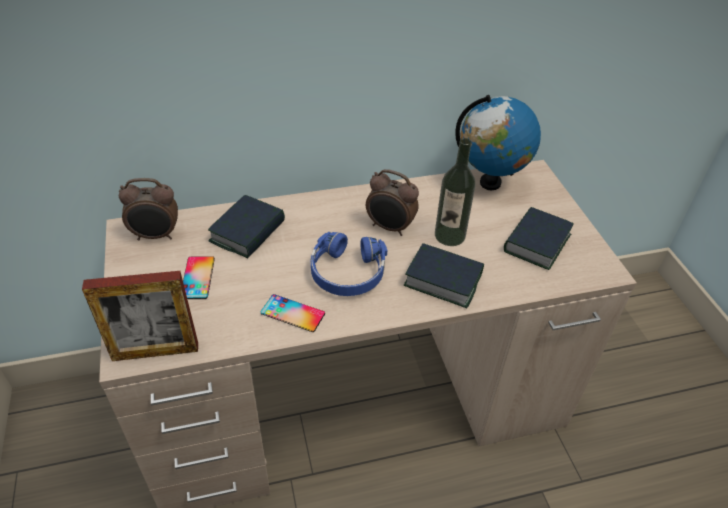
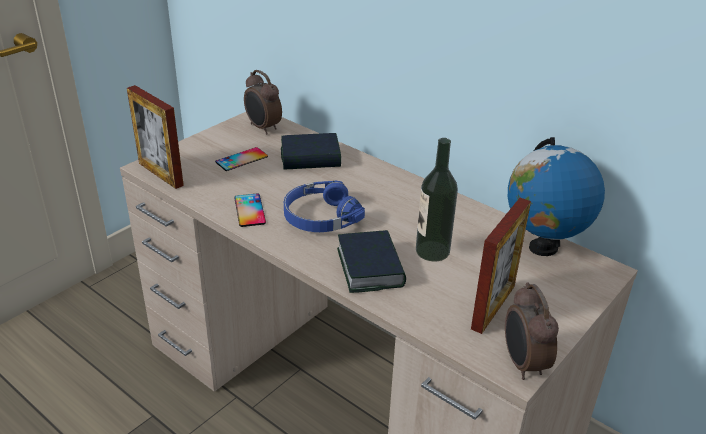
camera: 55 degrees right, 10 degrees down
alarm clock [366,169,419,236] -> alarm clock moved to [505,283,559,380]
book [504,207,574,270] -> picture frame [471,198,531,334]

